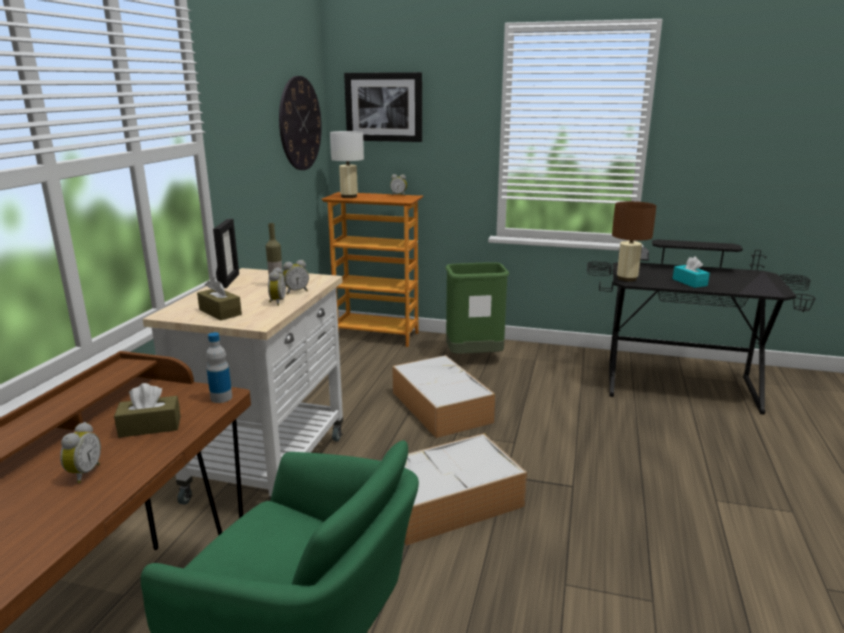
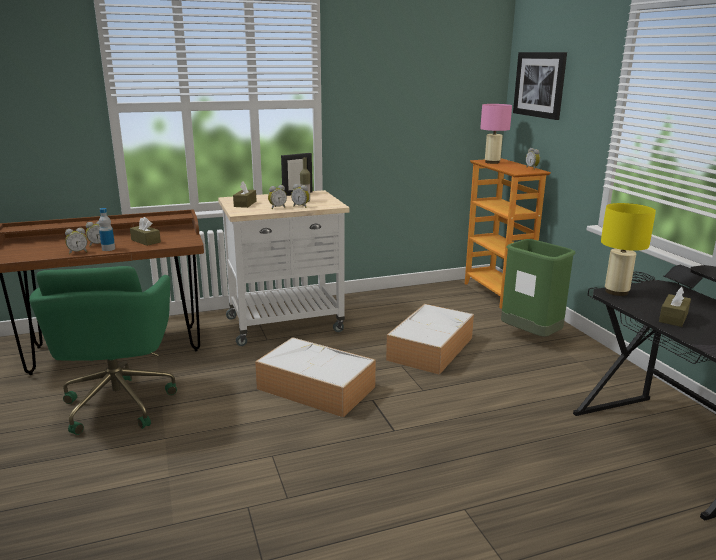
camera: 55 degrees right, 0 degrees up
bottle [206,332,232,403] -> bottle moved to [99,208,115,251]
wall clock [279,76,322,170] -> none
white table lamp [330,131,364,198] -> pink table lamp [480,104,512,164]
brown table lamp [612,201,656,282] -> yellow table lamp [601,203,656,296]
turquoise tissue box [673,256,710,288] -> brown tissue box [659,287,691,327]
none -> alarm clock [65,228,88,254]

